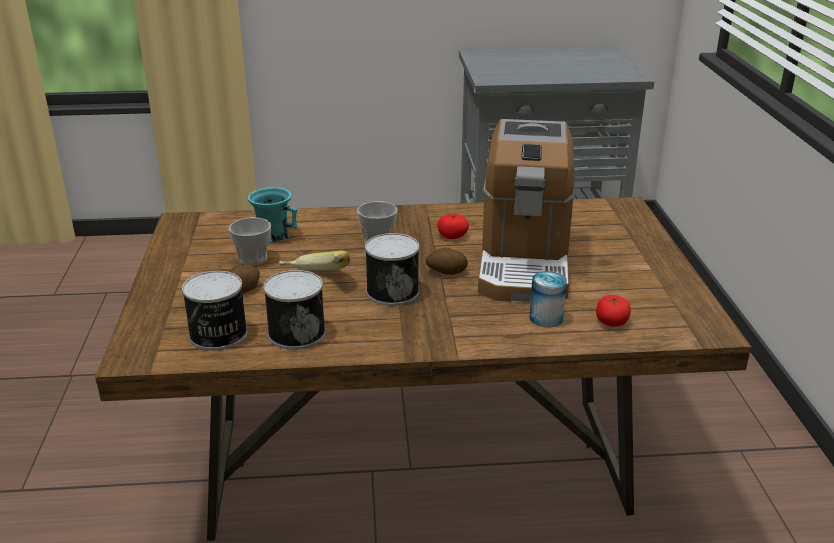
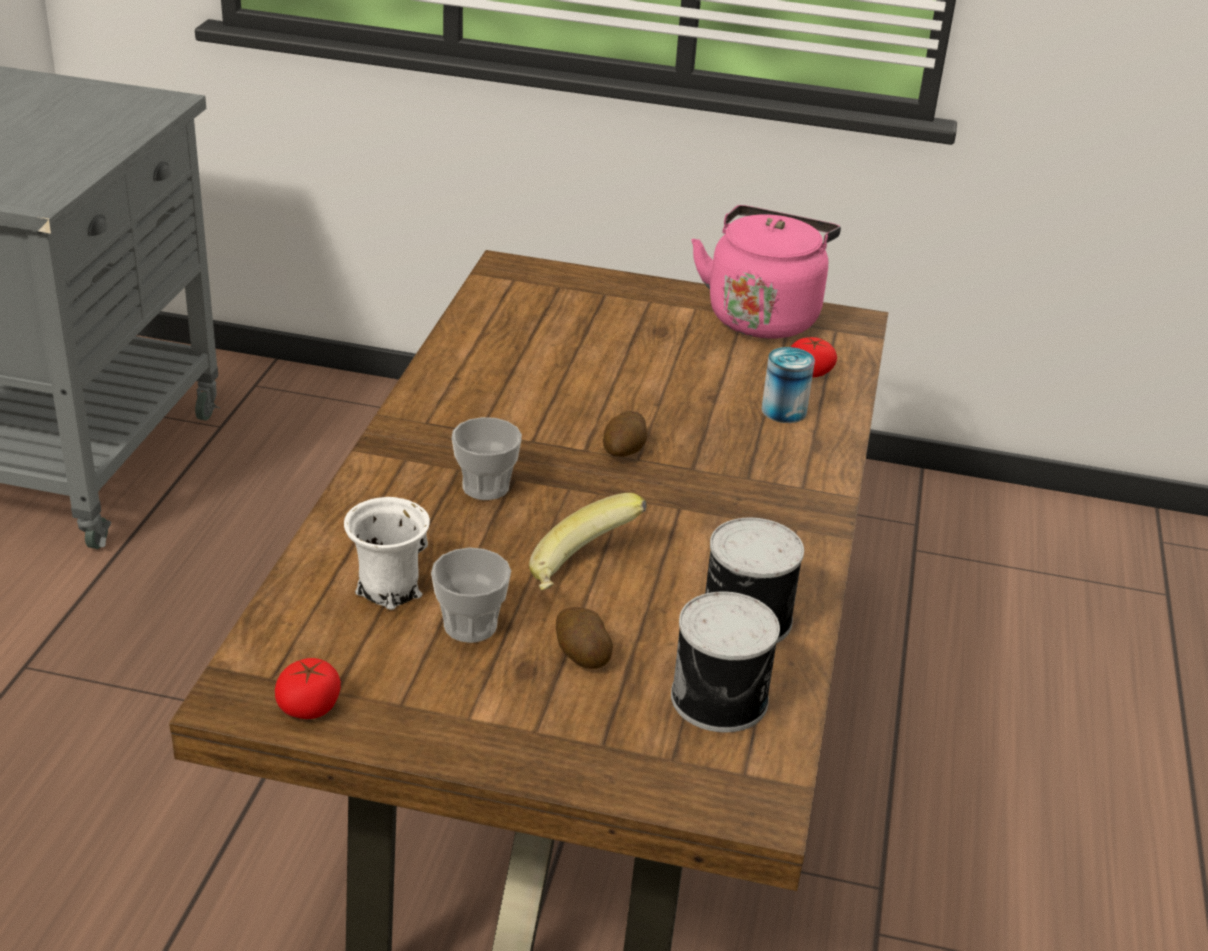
camera: 75 degrees left, 5 degrees up
turquoise mug [248,187,297,243] -> white mug [344,497,430,610]
can [365,233,419,306] -> none
tomato [437,213,469,239] -> tomato moved to [275,658,341,719]
coffee machine [478,119,575,302] -> none
none -> pink kettle [691,205,841,339]

